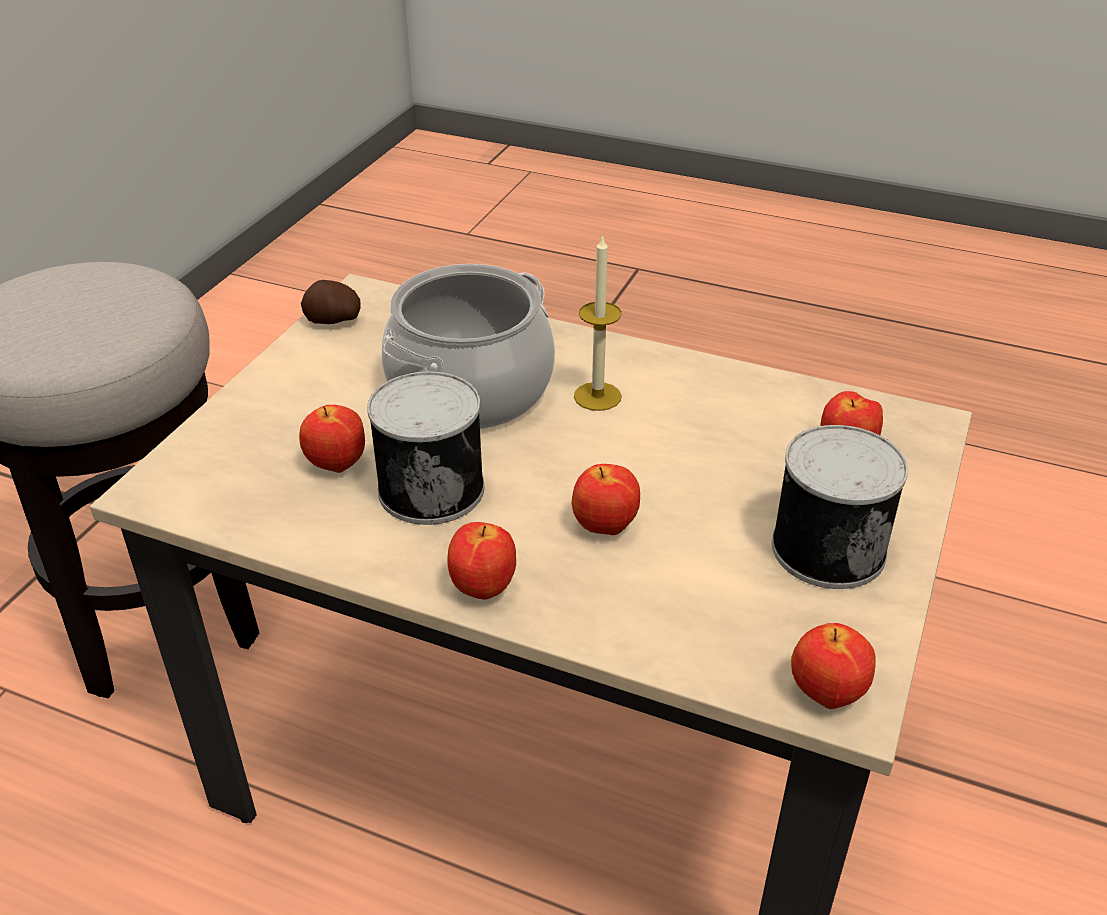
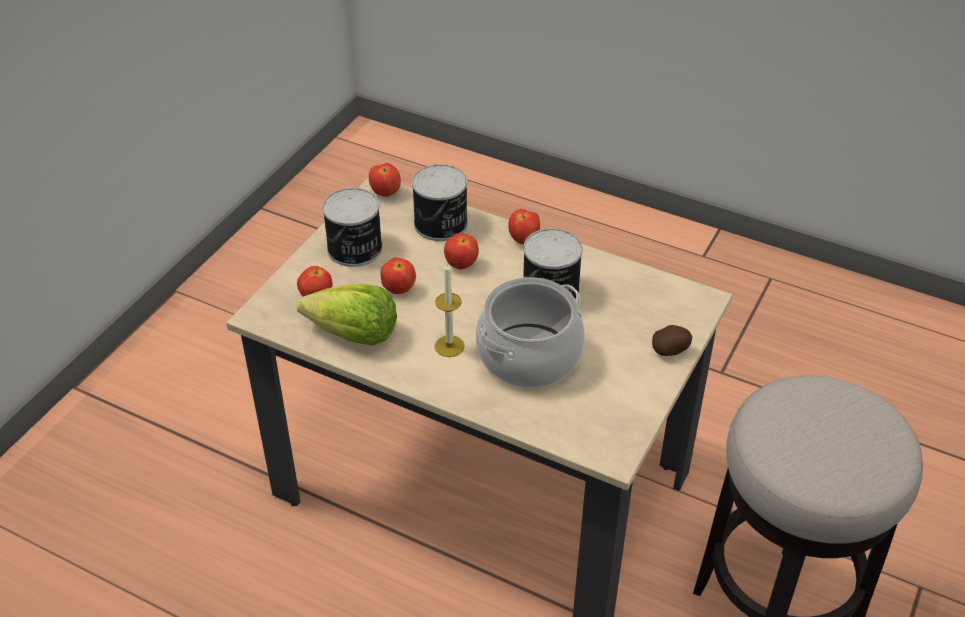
camera: 175 degrees left, 5 degrees up
apple [299,405,365,473] -> apple moved to [380,257,416,294]
potato [301,280,361,324] -> potato moved to [652,325,692,356]
none -> lettuce [297,284,397,346]
none -> can [412,164,468,241]

